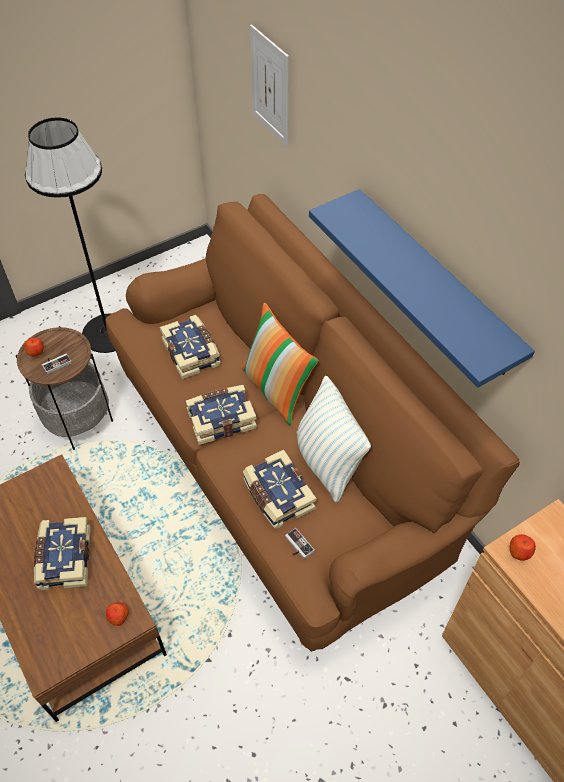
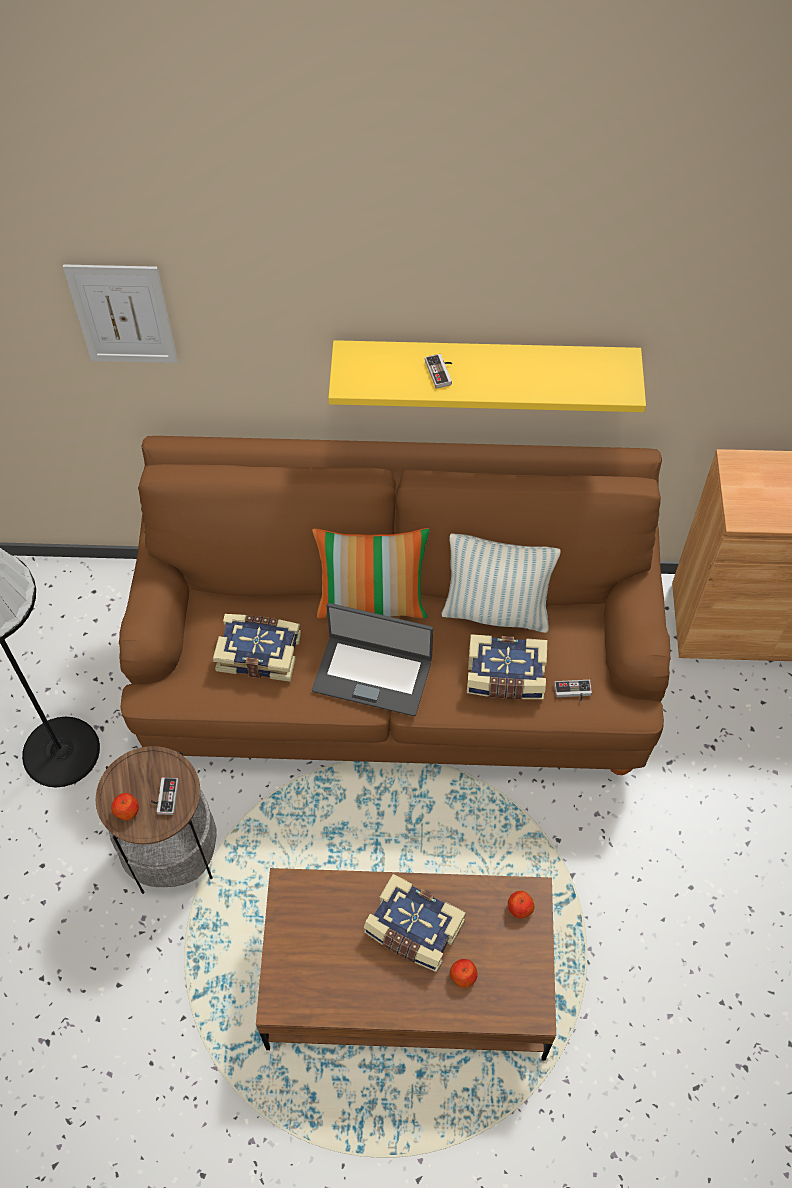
camera: 55 degrees left, 5 degrees up
book [185,385,257,445] -> laptop [312,603,433,716]
blue shelf [309,189,535,388] -> yellow shelf [328,340,646,412]
apple [510,534,536,561] -> apple moved to [450,959,477,988]
none -> game controller [425,354,452,389]

